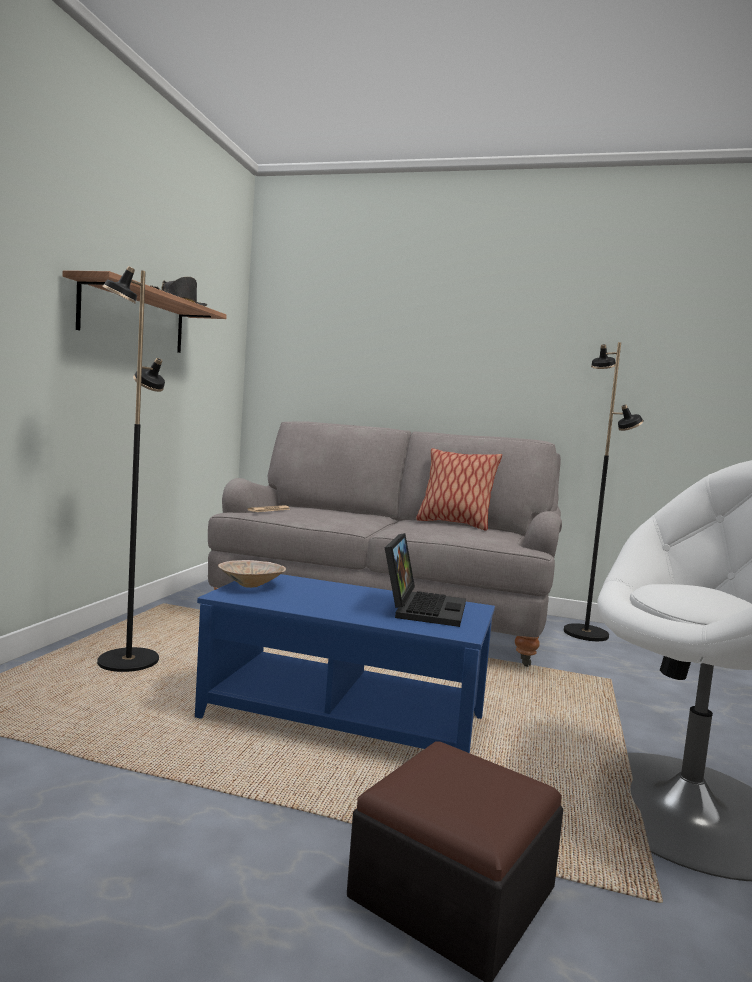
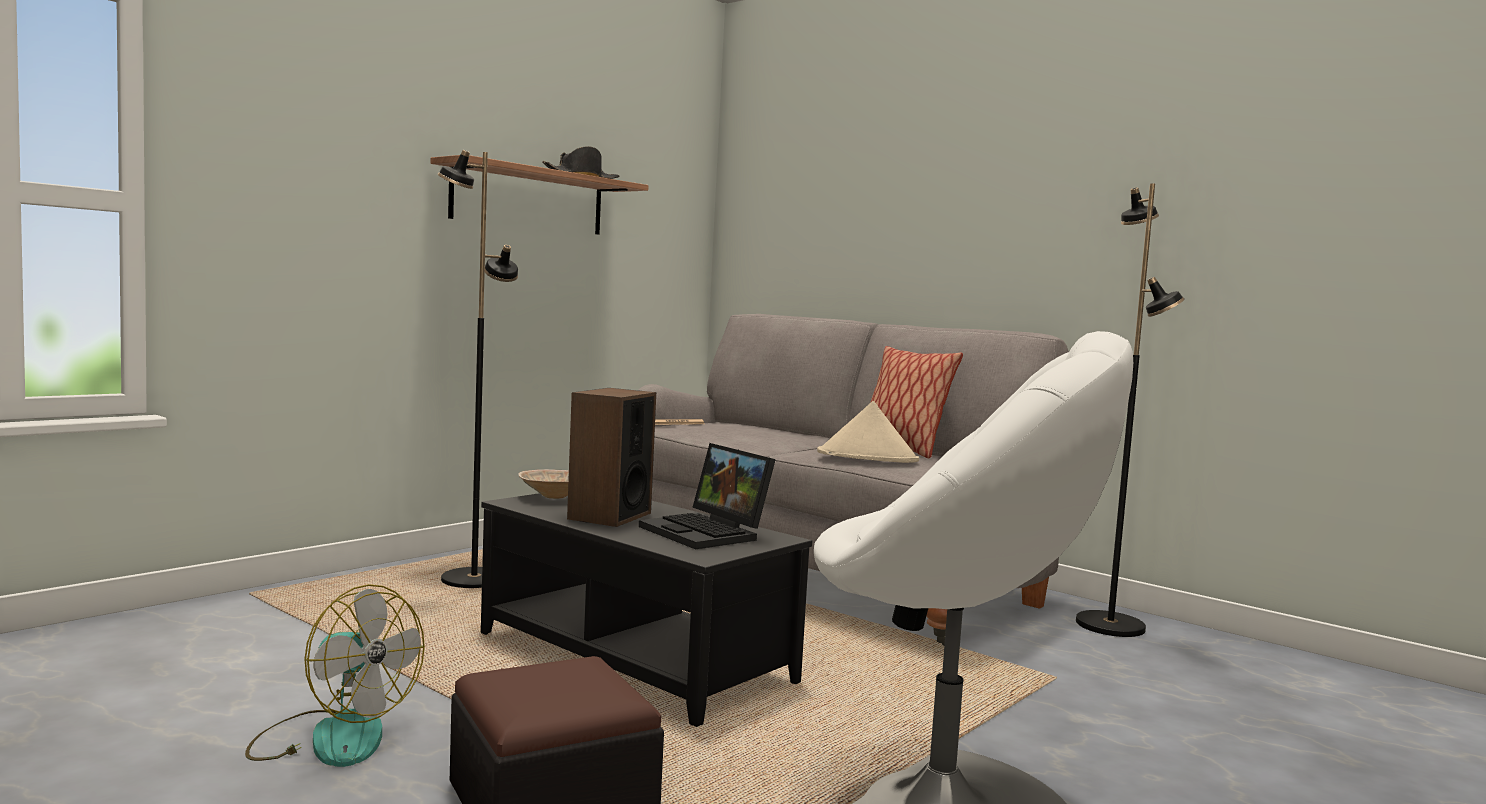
camera: 25 degrees right, 0 degrees up
blue coffee table [195,574,495,753] -> black coffee table [481,493,812,727]
laptop [385,533,466,627] -> laptop turned 105 degrees clockwise [639,443,776,549]
none -> fan [245,584,425,767]
none -> speaker [567,388,656,527]
none -> beige hat [817,401,919,463]

